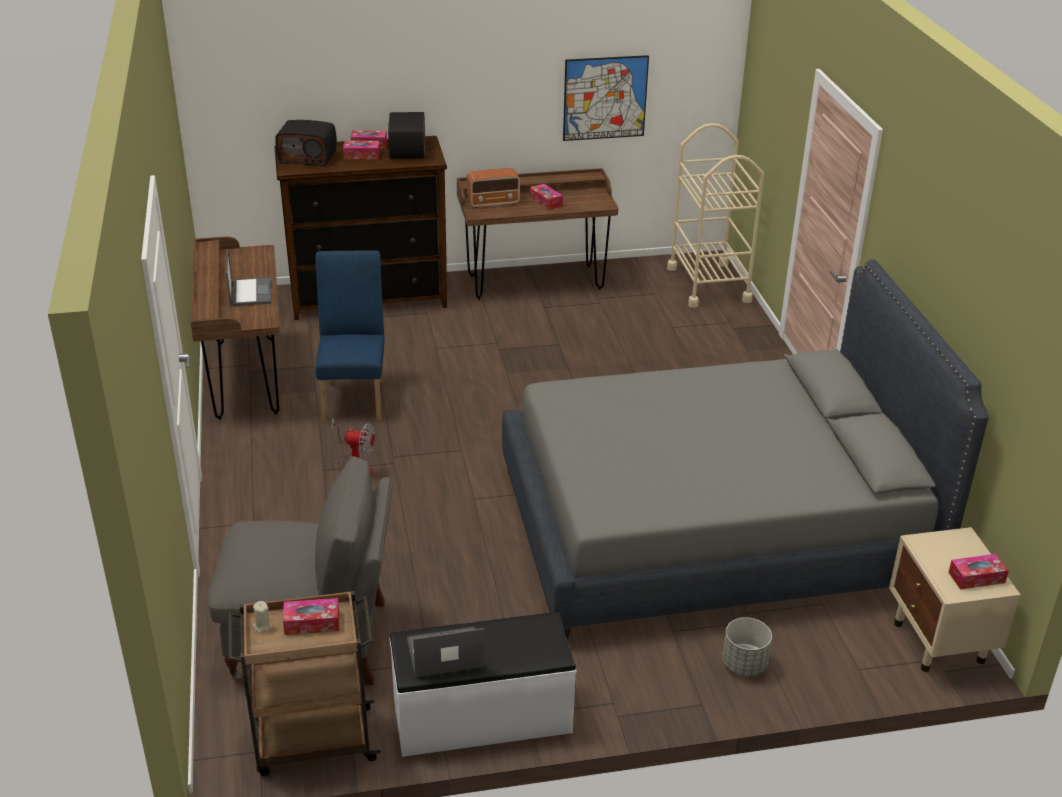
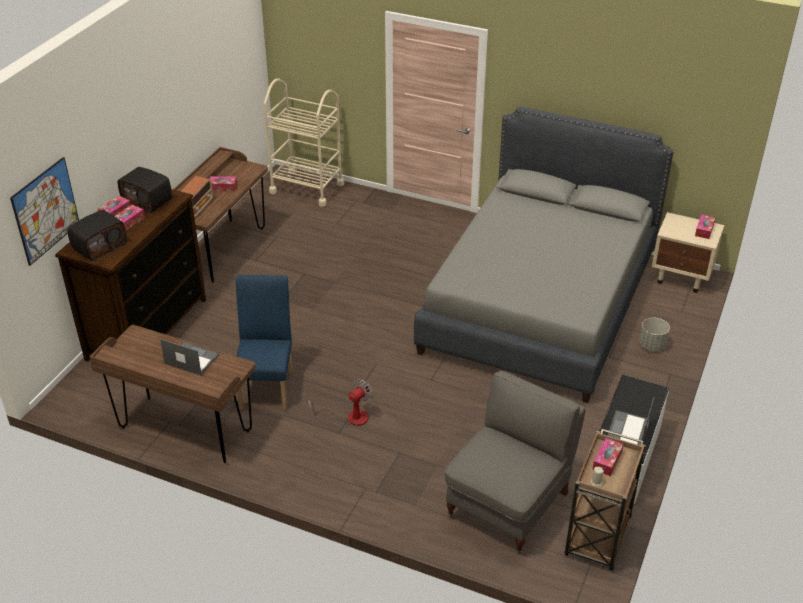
camera: 55 degrees left, 5 degrees up
blue chair [315,250,384,422] -> blue chair turned 60 degrees clockwise [236,275,293,410]
picture [563,55,649,141] -> picture moved to [10,157,79,266]

